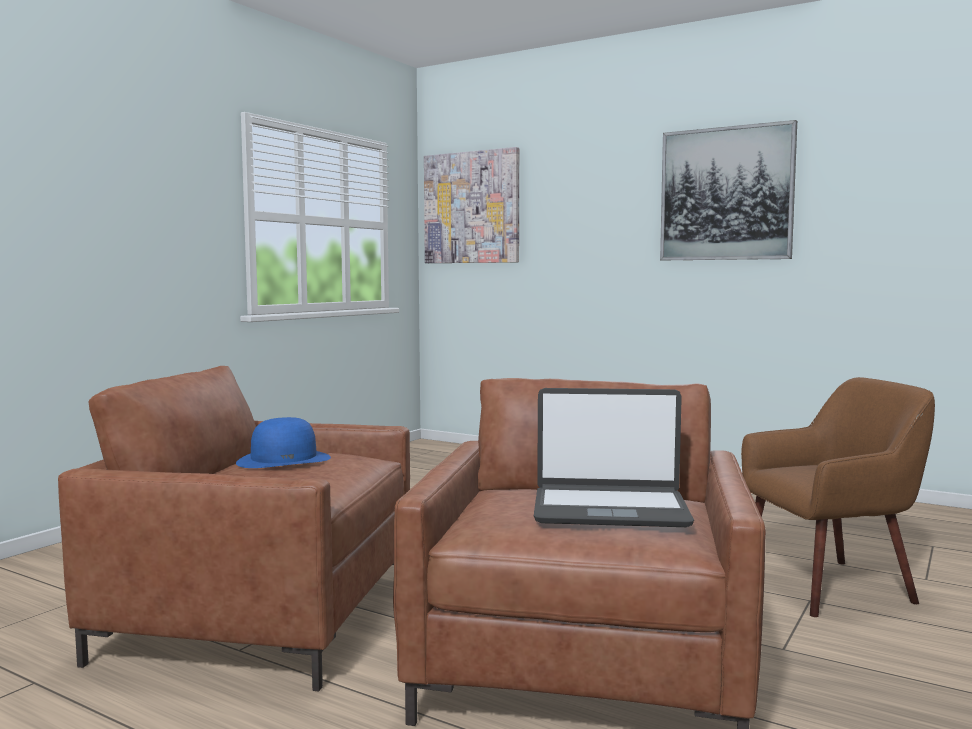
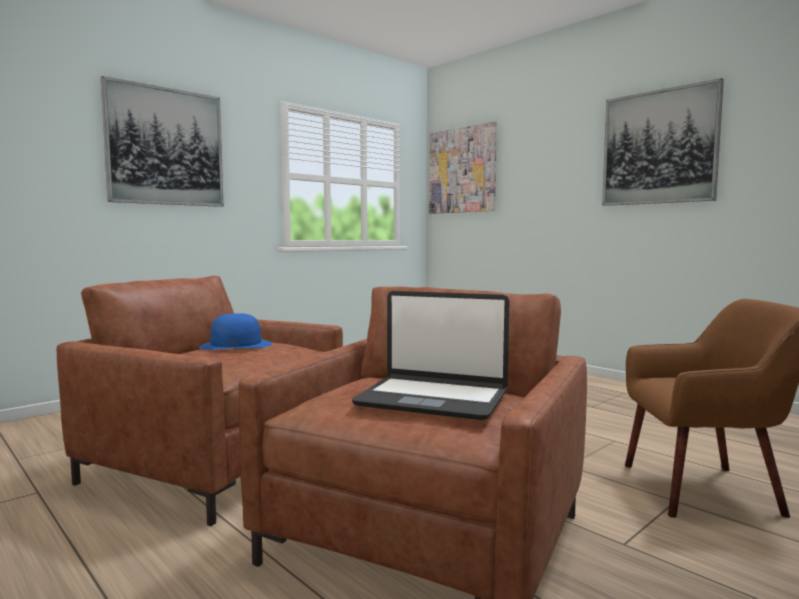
camera: 15 degrees right, 0 degrees up
none -> picture [101,76,224,207]

